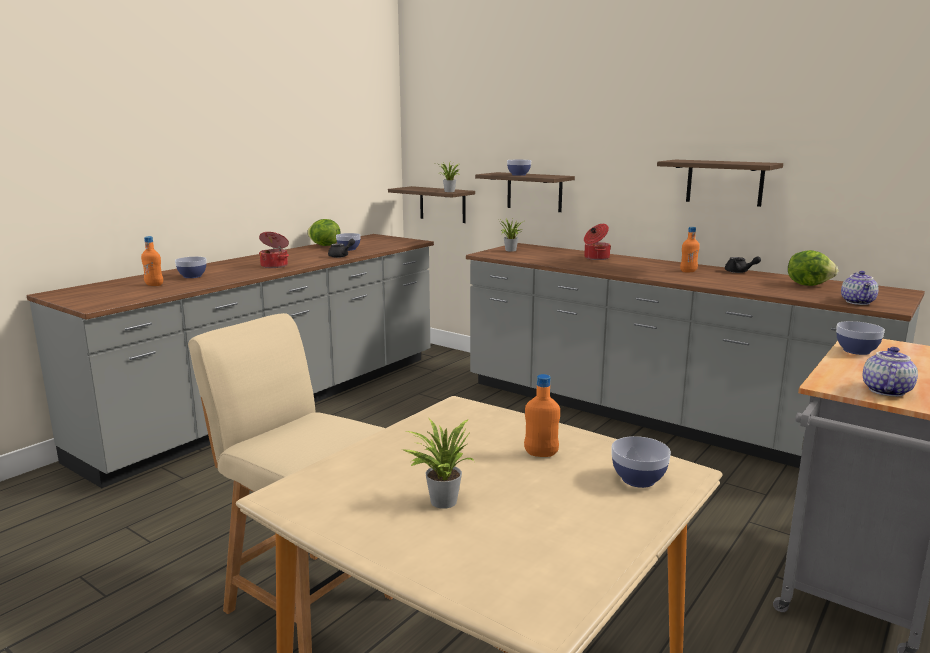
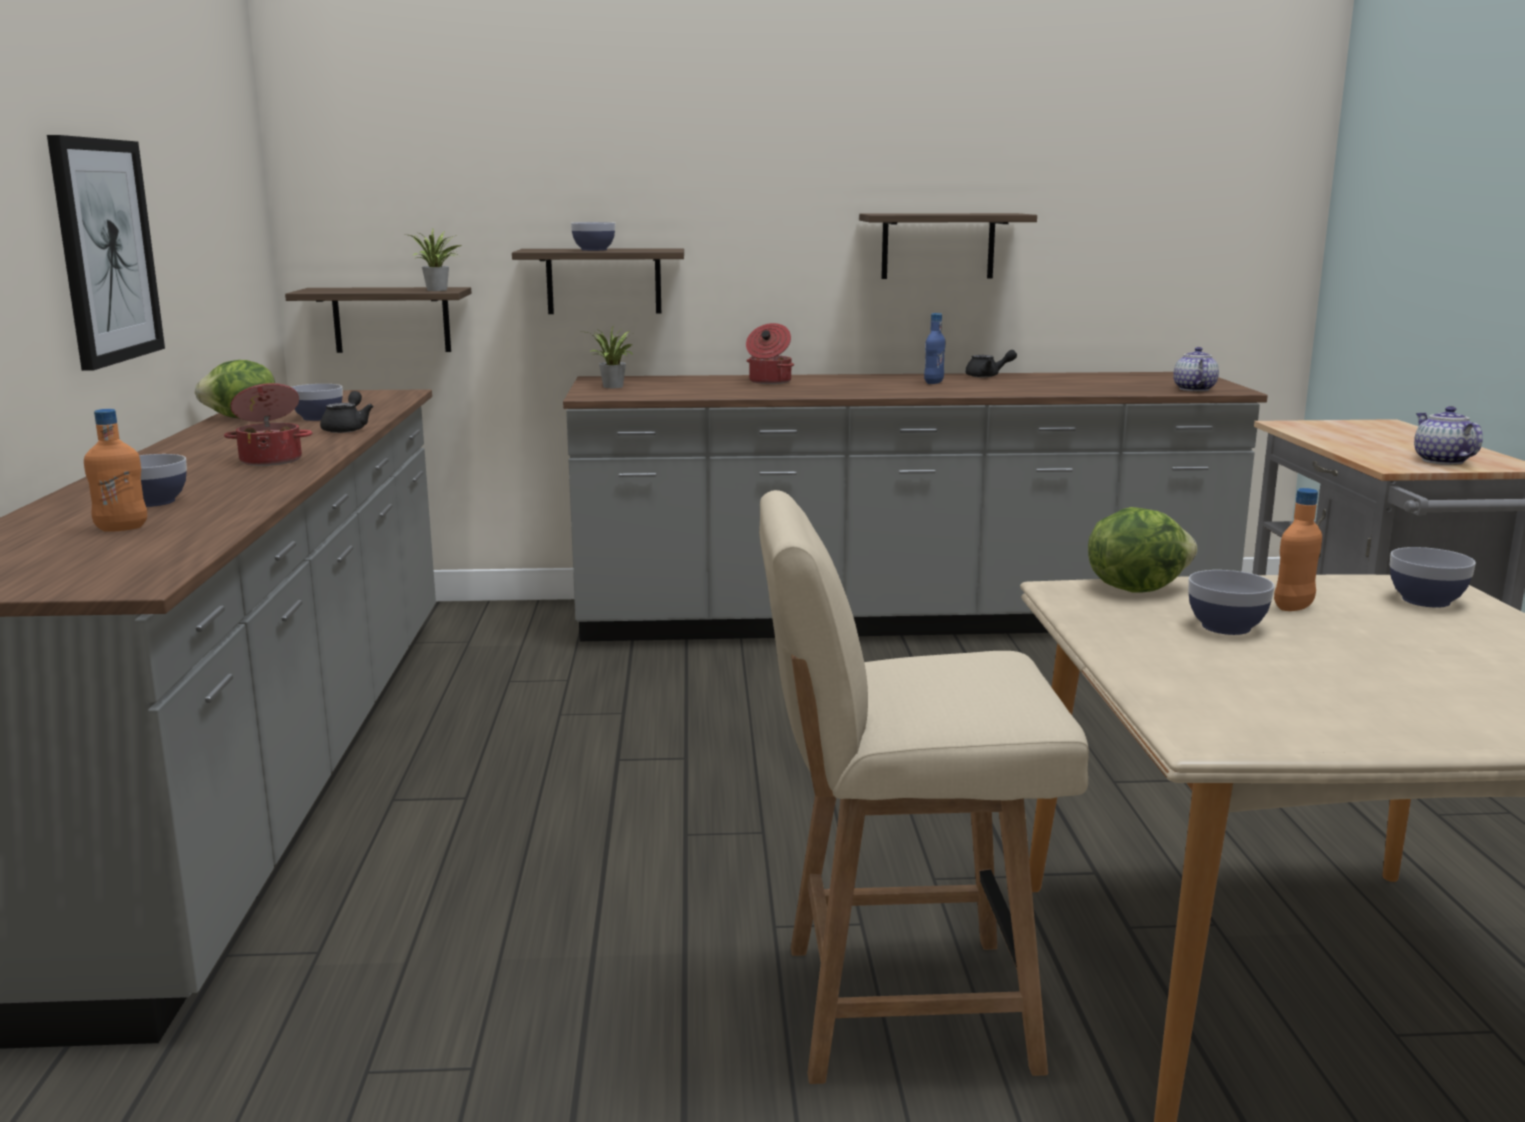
camera: 40 degrees left, 0 degrees up
potted plant [404,419,474,509] -> none
orange bottle [680,227,700,272] -> blue bottle [924,313,945,384]
lettuce [788,250,838,286] -> lettuce moved to [1088,507,1197,593]
bowl [836,321,885,355] -> bowl moved to [1188,570,1274,635]
teapot [841,271,879,305] -> teapot turned 150 degrees counterclockwise [1173,347,1219,391]
none -> picture [47,135,165,371]

